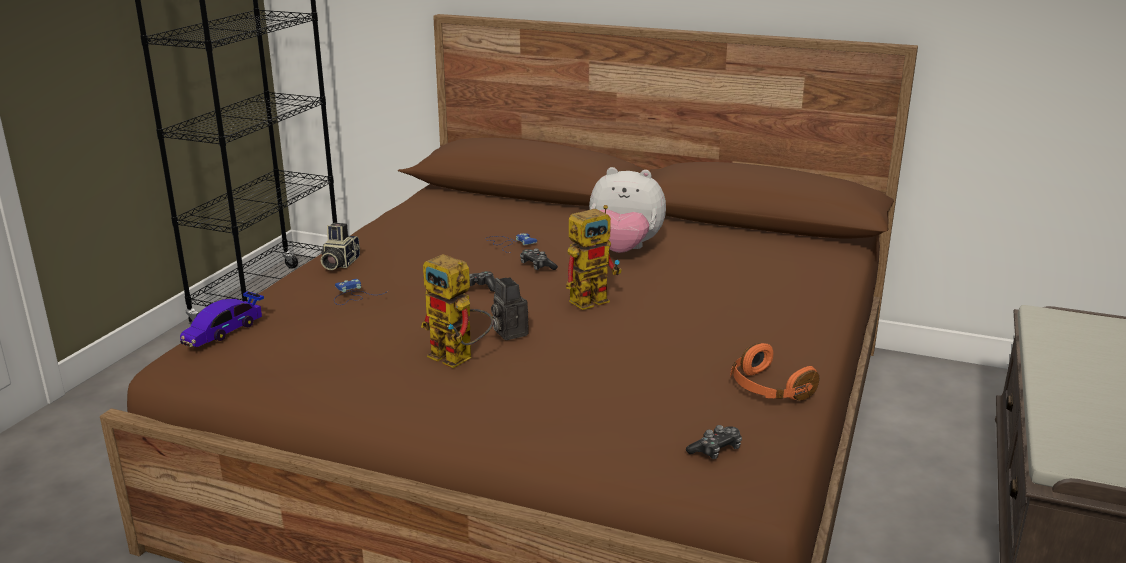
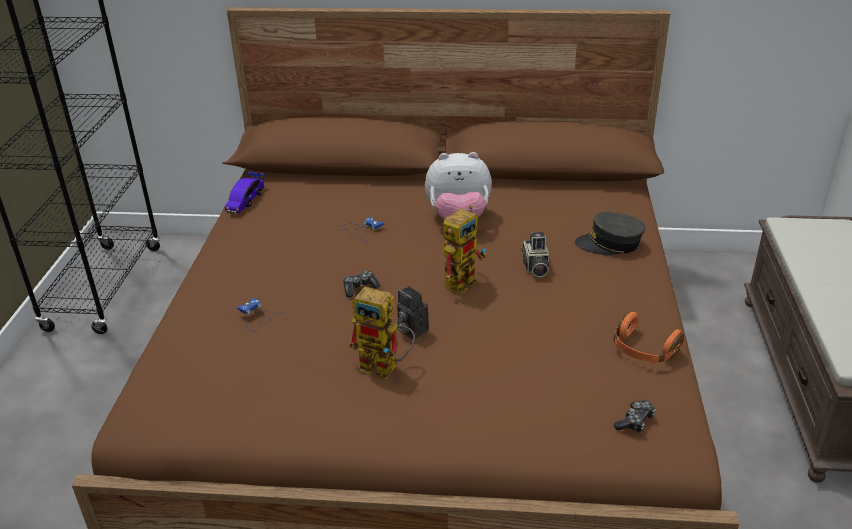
camera: 15 degrees left, 10 degrees up
toy car [180,291,264,347] -> toy car moved to [225,172,264,214]
camera [321,223,360,270] -> camera moved to [521,232,549,278]
game controller [520,248,558,270] -> none
none -> grey cap [575,212,646,255]

